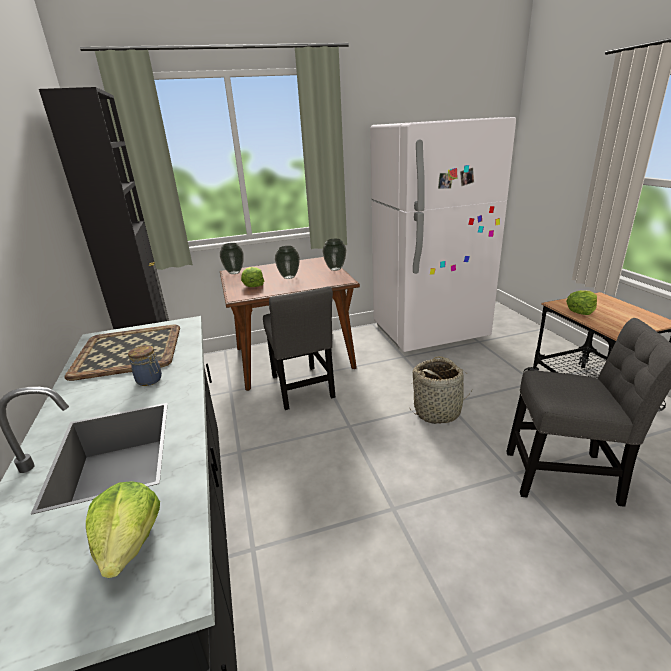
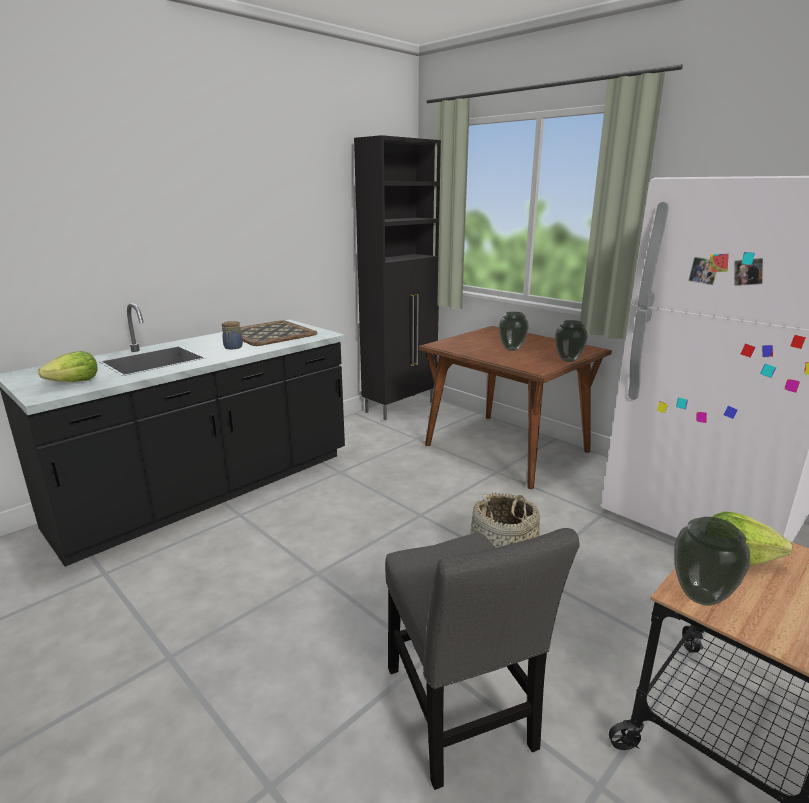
camera: 60 degrees right, 5 degrees down
vase [220,243,244,274] -> vase moved to [674,517,750,606]
lettuce [241,267,264,287] -> none
grey chair [263,287,335,410] -> none

